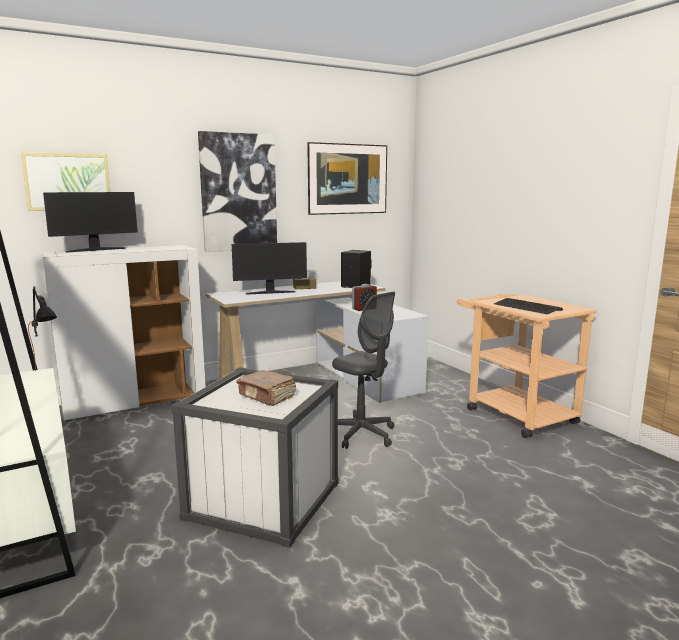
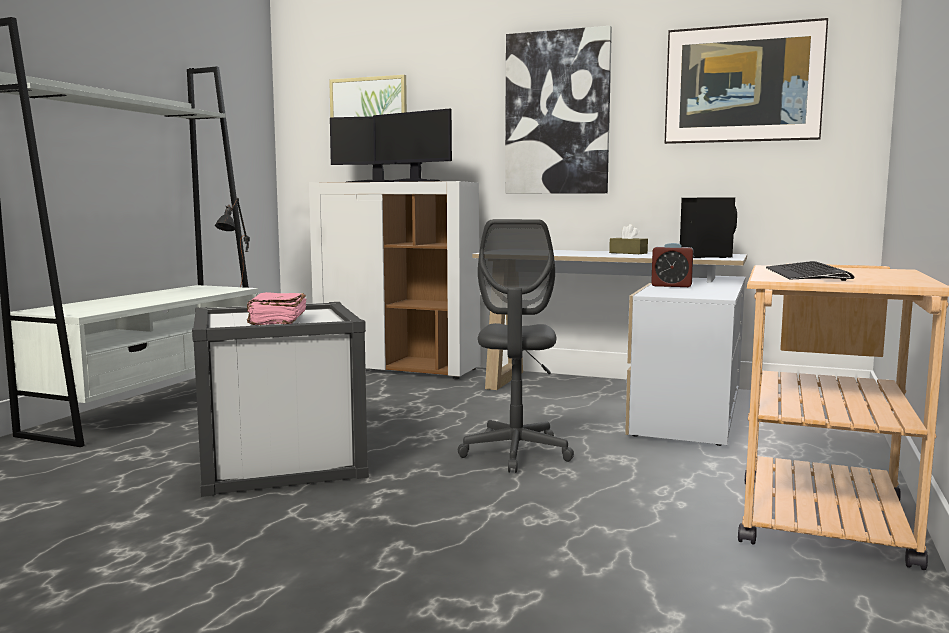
camera: 50 degrees right, 5 degrees down
monitor [232,242,307,295] -> monitor moved to [373,109,452,182]
brown book [236,370,296,406] -> pink book [247,292,306,325]

